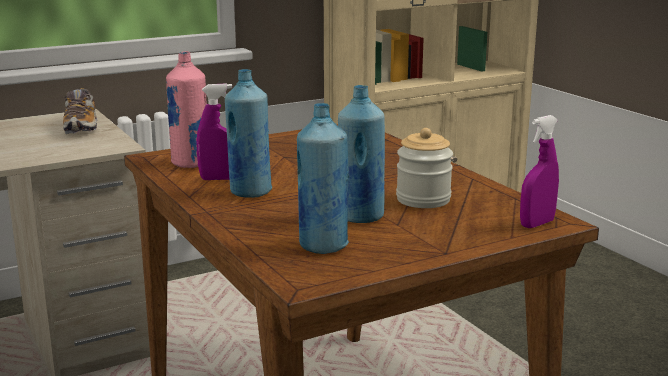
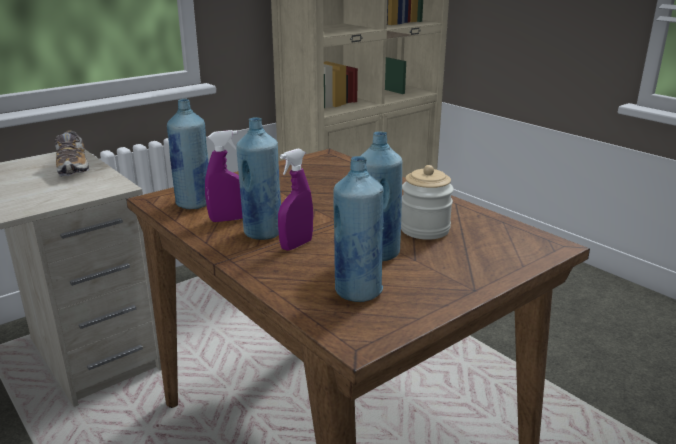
camera: 10 degrees left, 5 degrees up
pink bottle [166,51,207,168] -> blue bottle [167,99,209,209]
purple spray bottle [520,115,559,228] -> purple spray bottle moved to [278,149,313,251]

